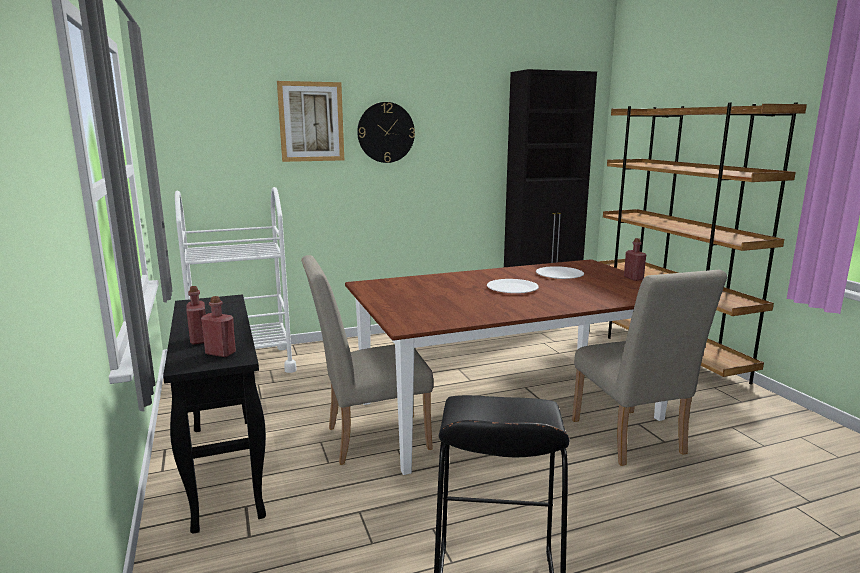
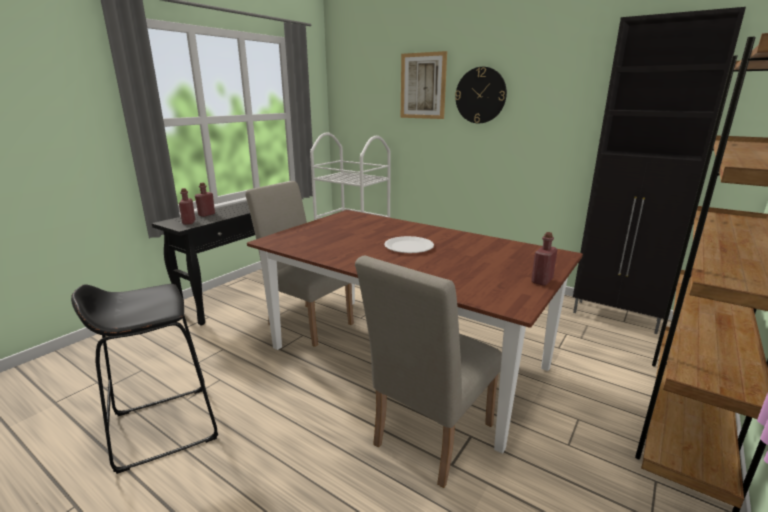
camera: 55 degrees right, 5 degrees up
white plate [536,266,584,279] -> none

